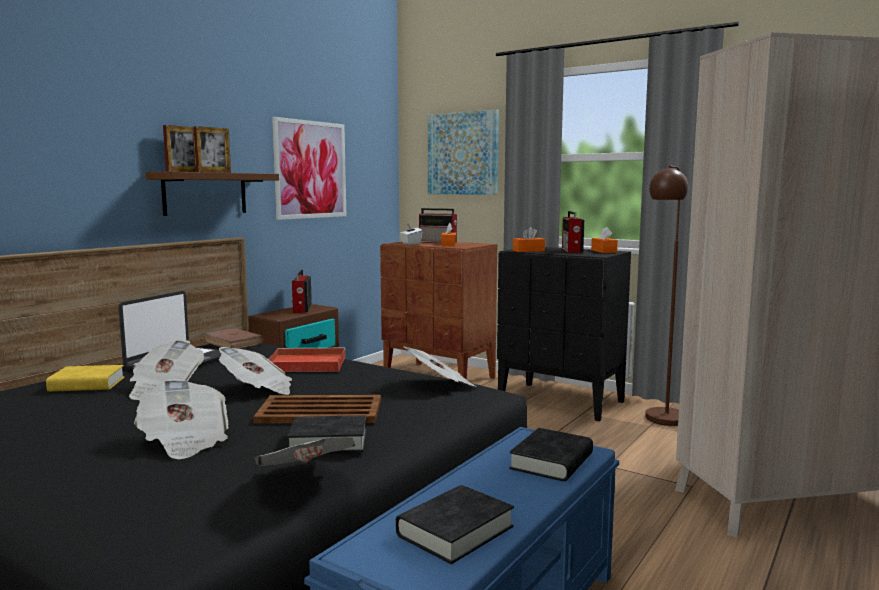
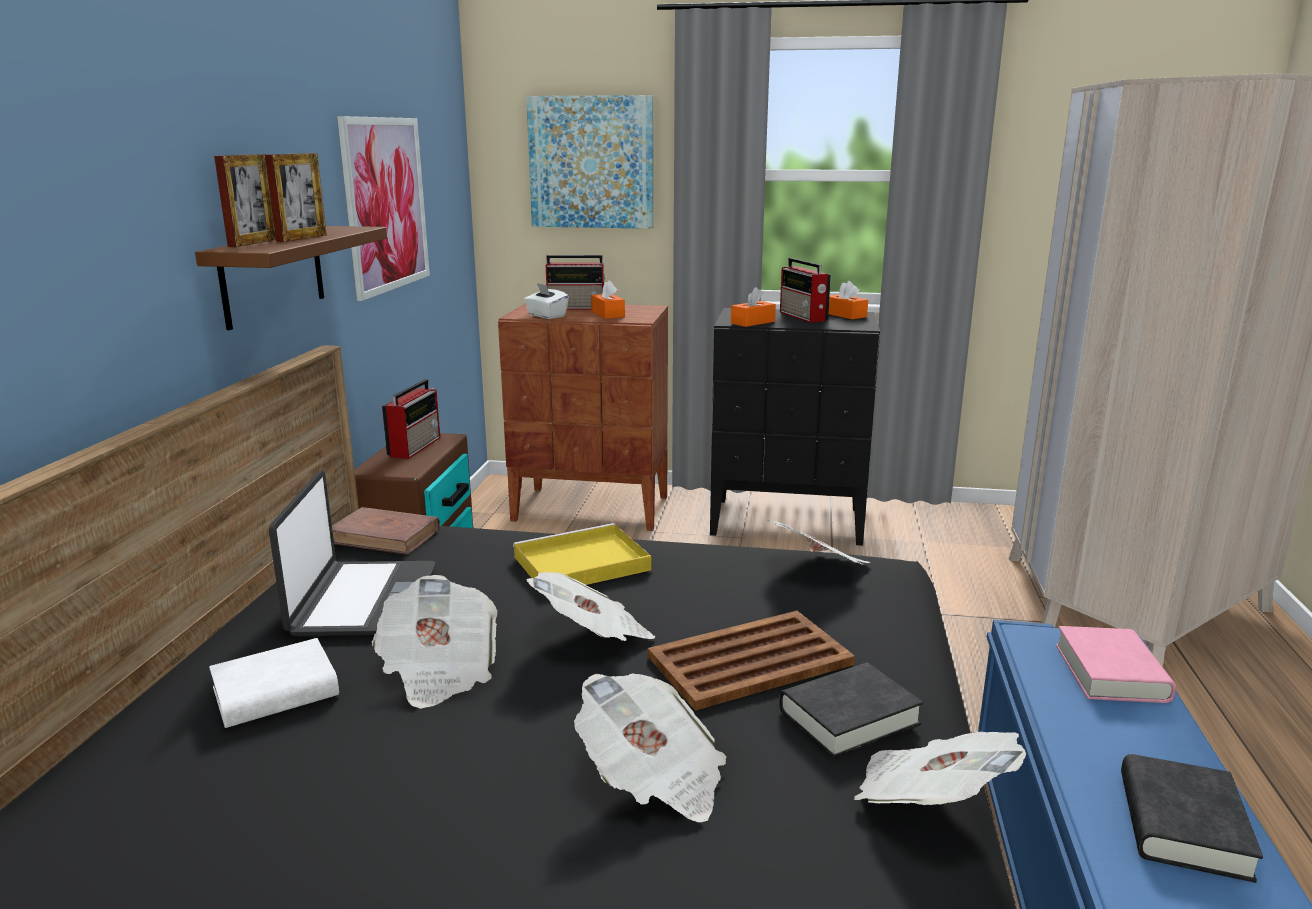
camera: 25 degrees left, 10 degrees up
yellow book [46,365,125,392] -> white book [209,638,339,728]
red tray [269,348,345,372] -> yellow tray [513,523,651,585]
radio [292,270,312,313] -> radio turned 135 degrees counterclockwise [382,379,440,459]
black book [509,428,593,481] -> pink book [1056,626,1176,703]
brown floor lamp [645,165,688,426] -> none

